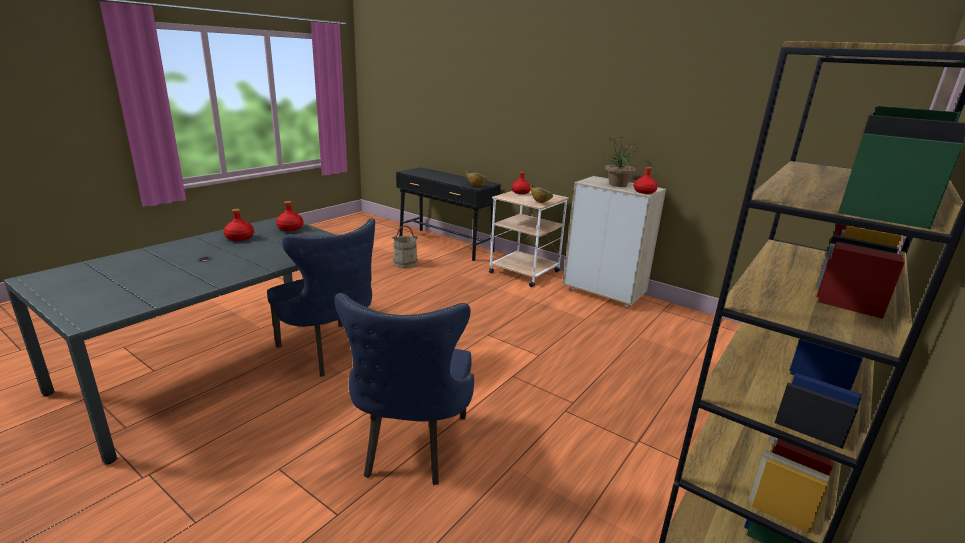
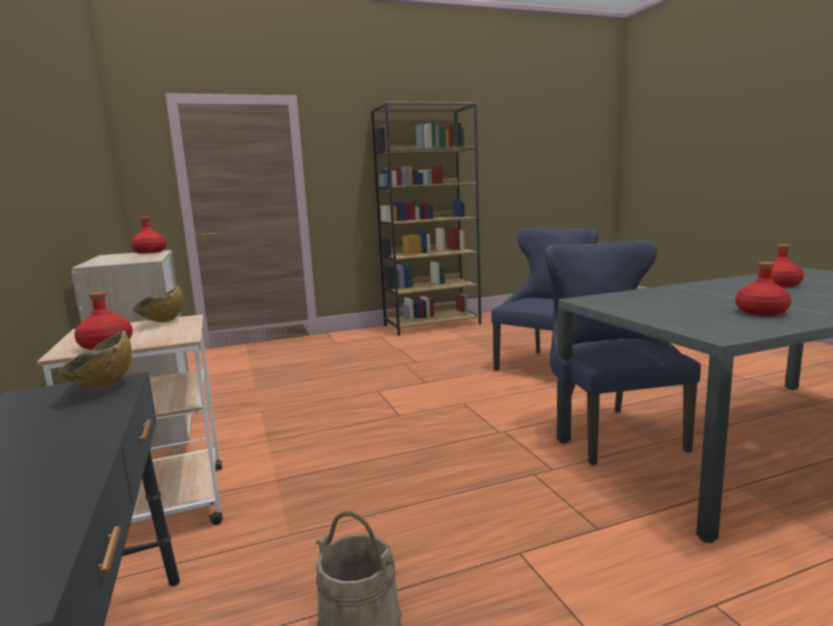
camera: 145 degrees left, 10 degrees down
red bottle [276,201,304,231] -> red bottle moved to [758,244,804,287]
potted plant [603,136,638,187] -> none

